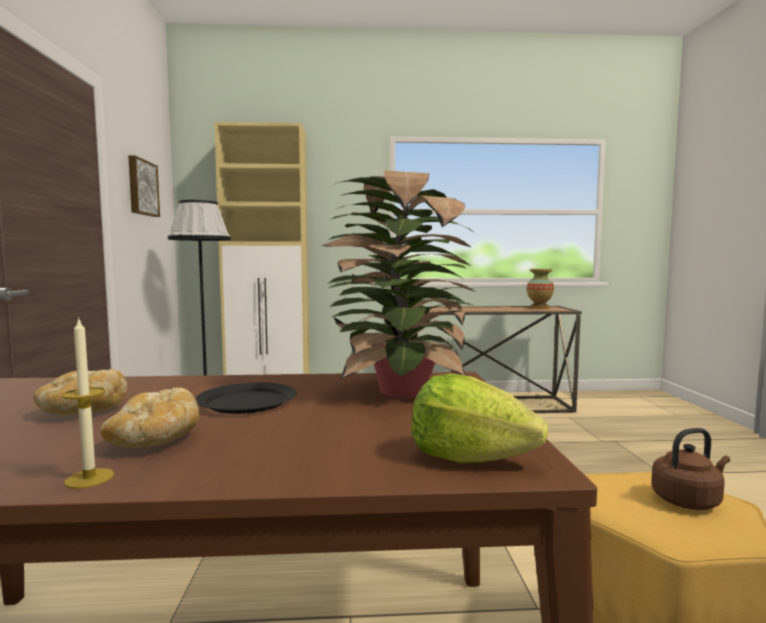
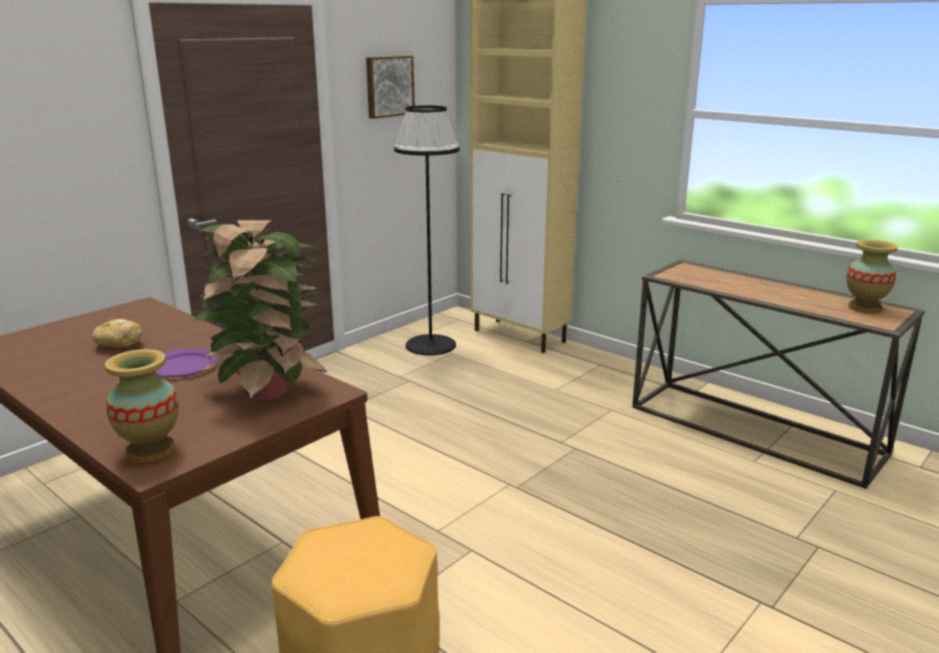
camera: 45 degrees right, 15 degrees up
candle [62,317,114,489] -> none
bread [101,387,199,448] -> none
black plate [196,382,297,414] -> purple plate [156,348,218,377]
lettuce [411,374,548,463] -> vase [105,349,179,463]
brown kettle [651,428,730,510] -> none

